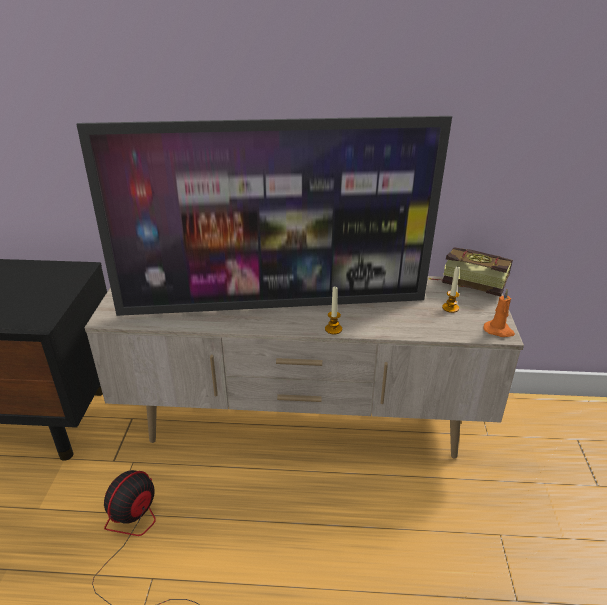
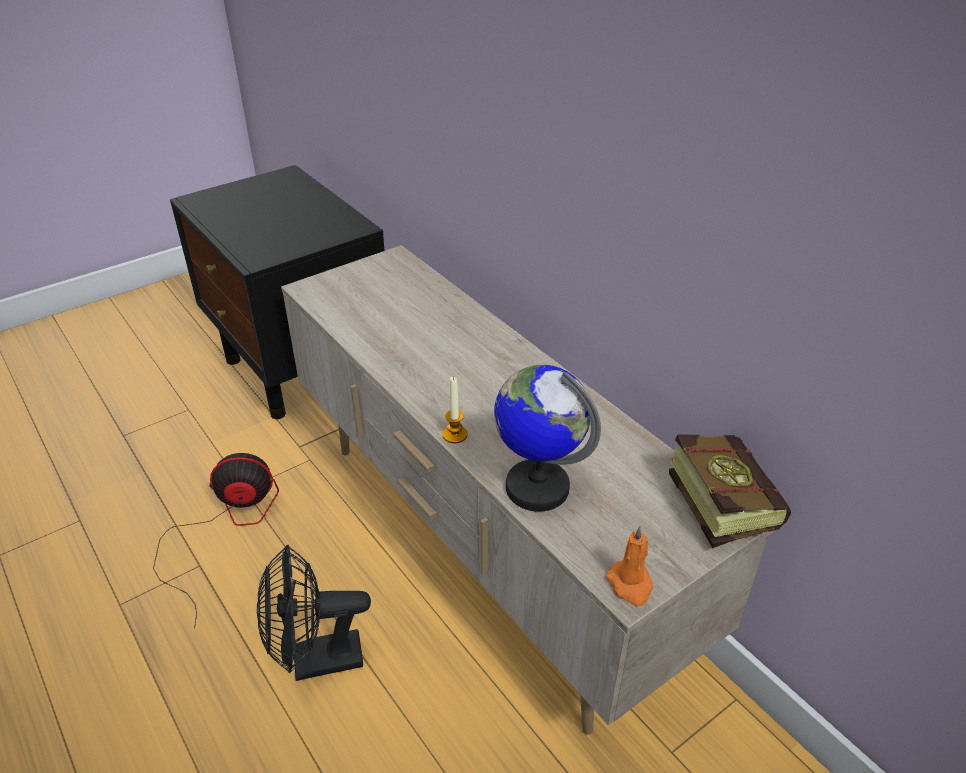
camera: 50 degrees right, 5 degrees up
television [76,116,452,316] -> none
candle [442,267,460,313] -> none
none -> black fan [257,545,371,681]
none -> globe [494,365,601,512]

